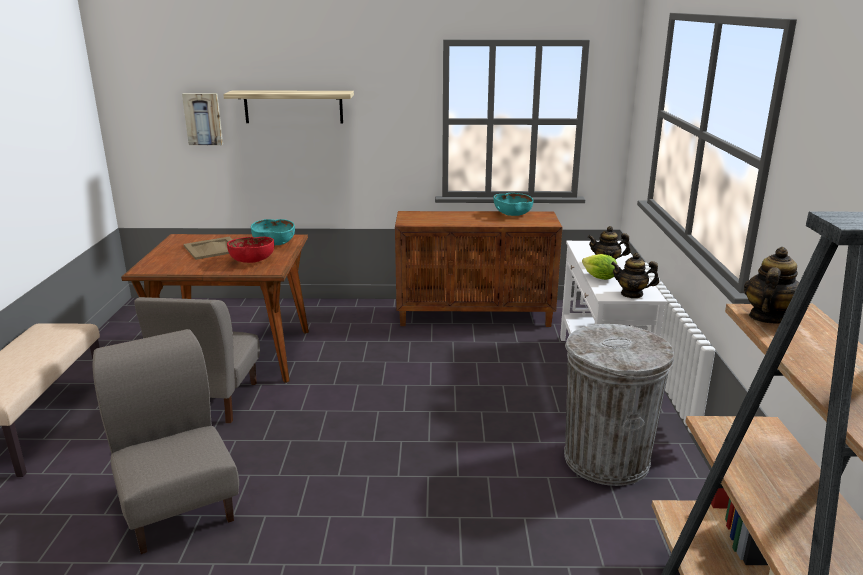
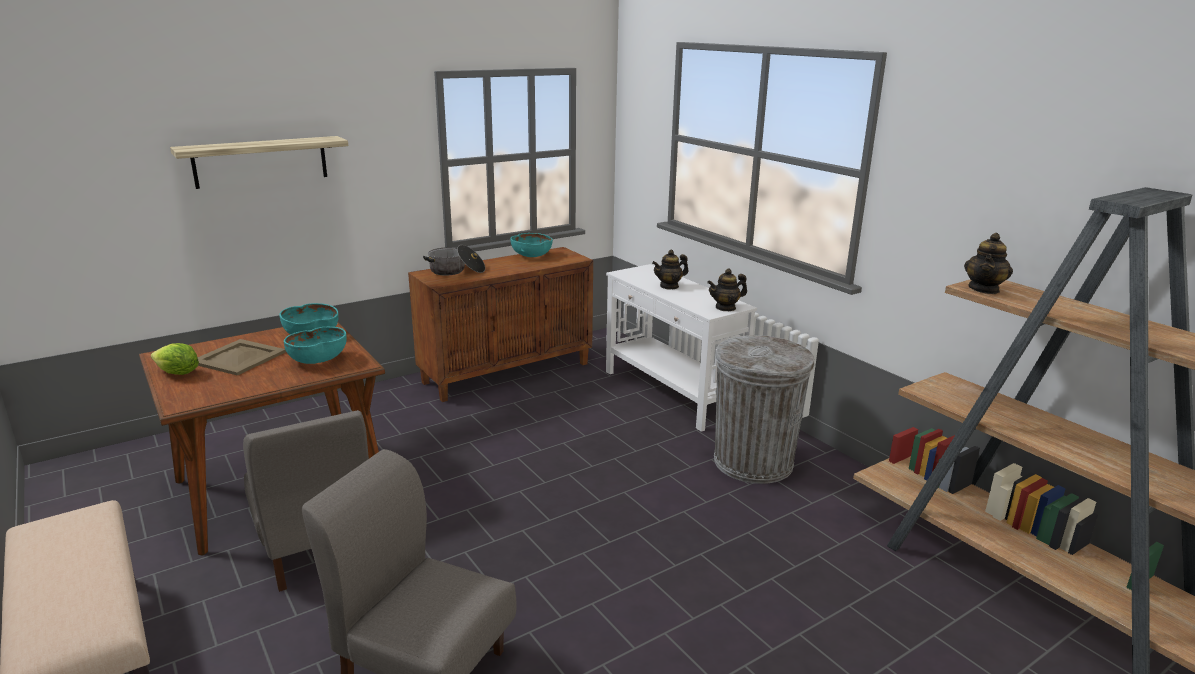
camera: 35 degrees left, 0 degrees up
picture [182,93,223,145] -> none
red bowl [227,237,274,263] -> turquoise bowl [284,327,347,364]
lettuce [582,254,617,280] -> lettuce moved to [151,343,199,375]
teapot [744,247,799,324] -> teapot turned 150 degrees counterclockwise [964,233,1013,294]
none -> cooking pot [423,245,485,276]

